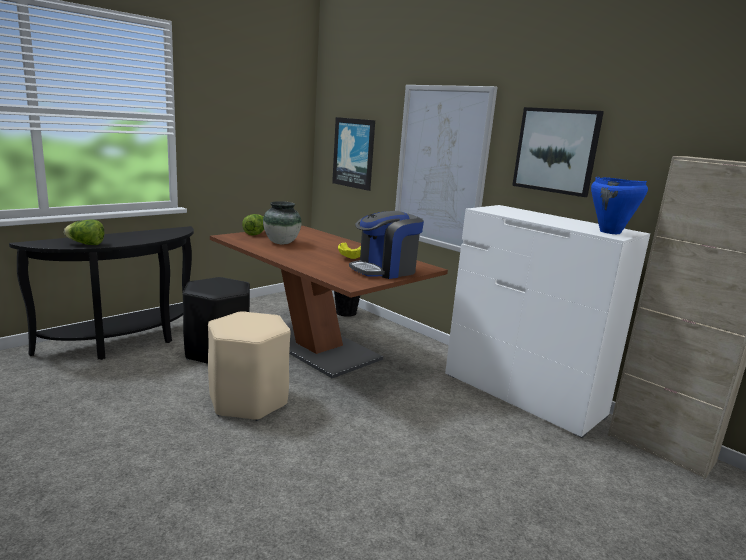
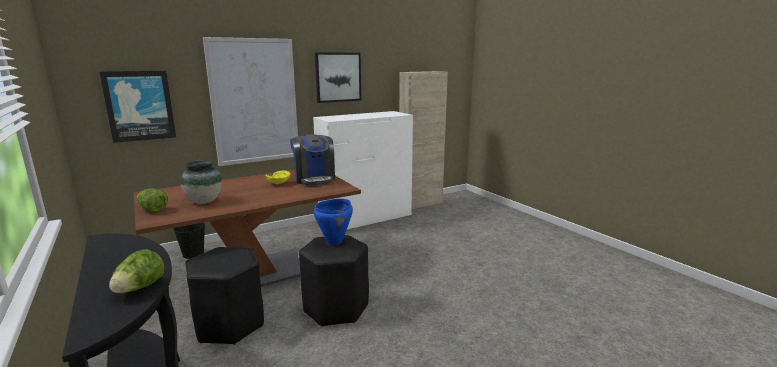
camera: 75 degrees left, 0 degrees up
beige stool [208,311,290,421] -> black stool [299,235,369,327]
blue cooking pot [591,177,648,234] -> blue cooking pot moved to [314,199,353,245]

